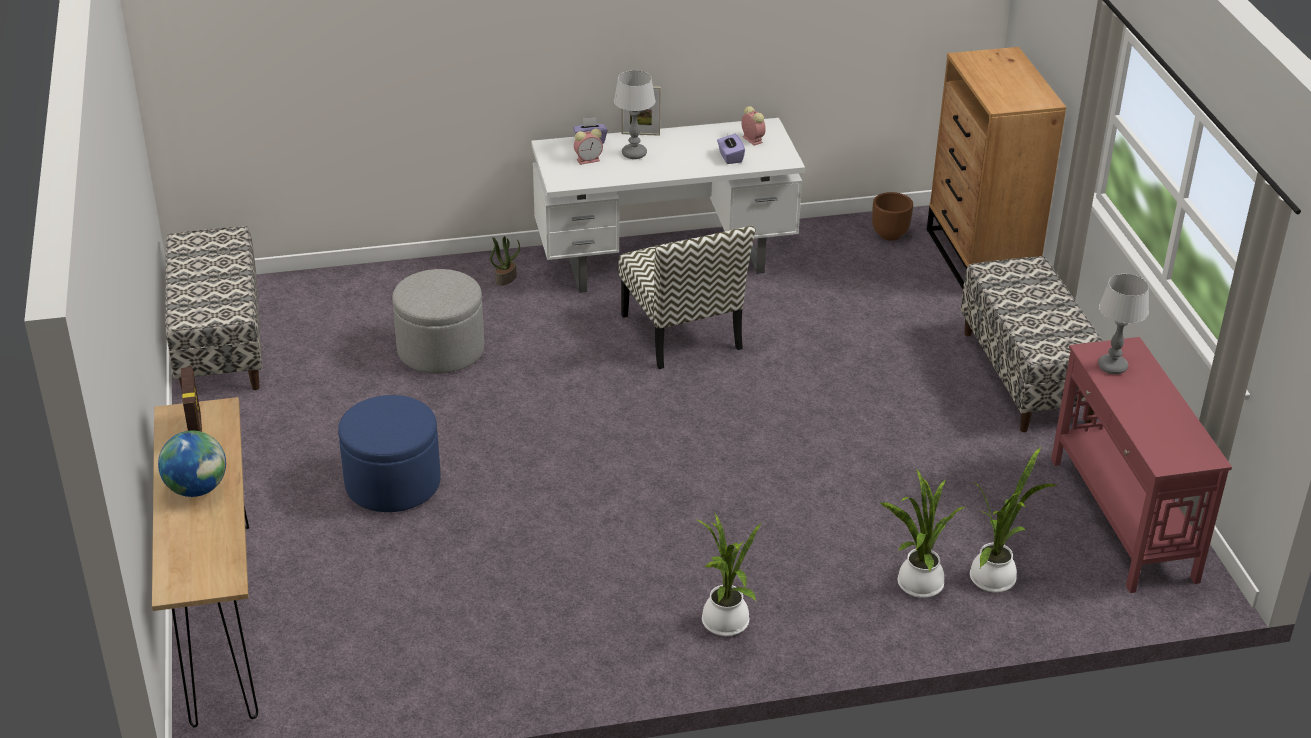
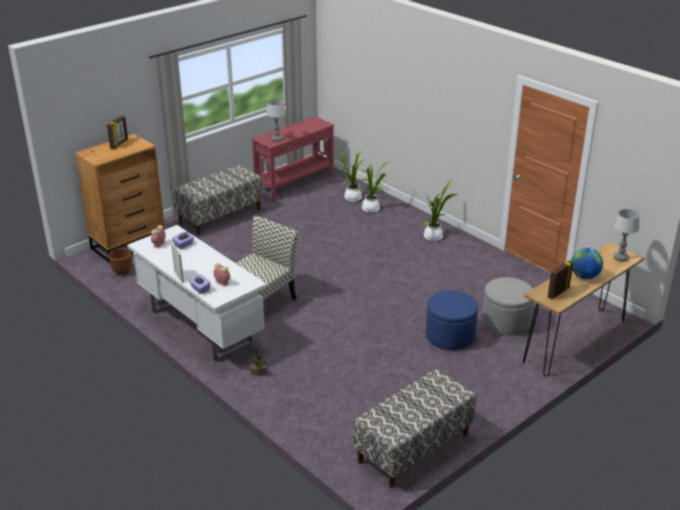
camera: 120 degrees left, 5 degrees down
grey ottoman [392,269,484,374] -> grey ottoman moved to [482,277,534,335]
table lamp [614,70,656,159] -> table lamp moved to [613,209,640,261]
none -> picture frame [107,116,128,149]

